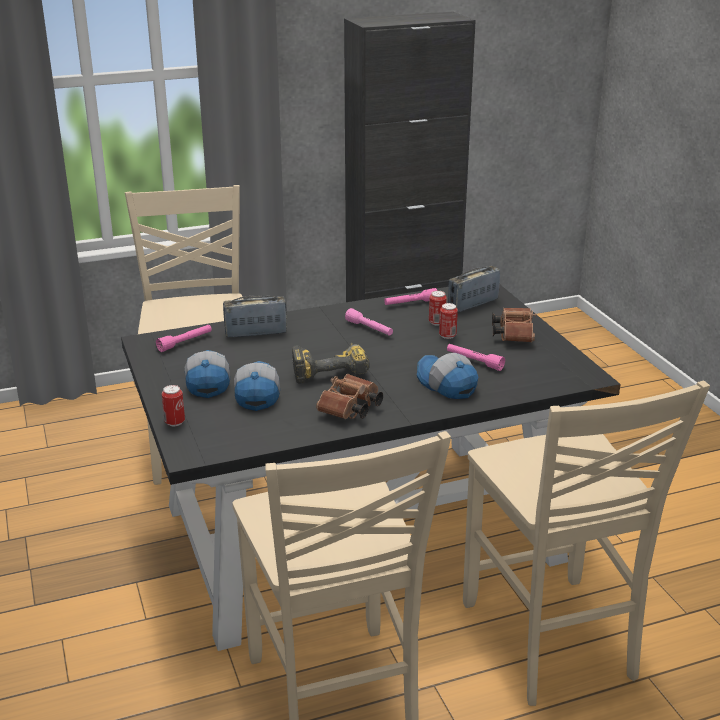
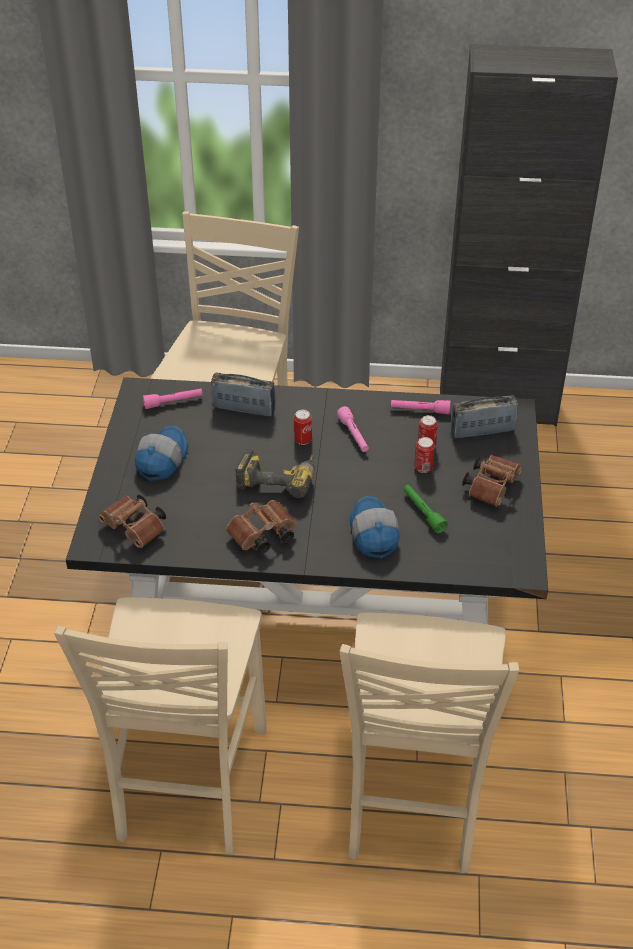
camera: 25 degrees right, 15 degrees up
can [162,385,185,426] -> can moved to [294,409,312,445]
cap [234,361,280,411] -> none
pink flashlight [447,344,505,371] -> green flashlight [403,485,448,533]
none -> brown binoculars [98,494,166,548]

